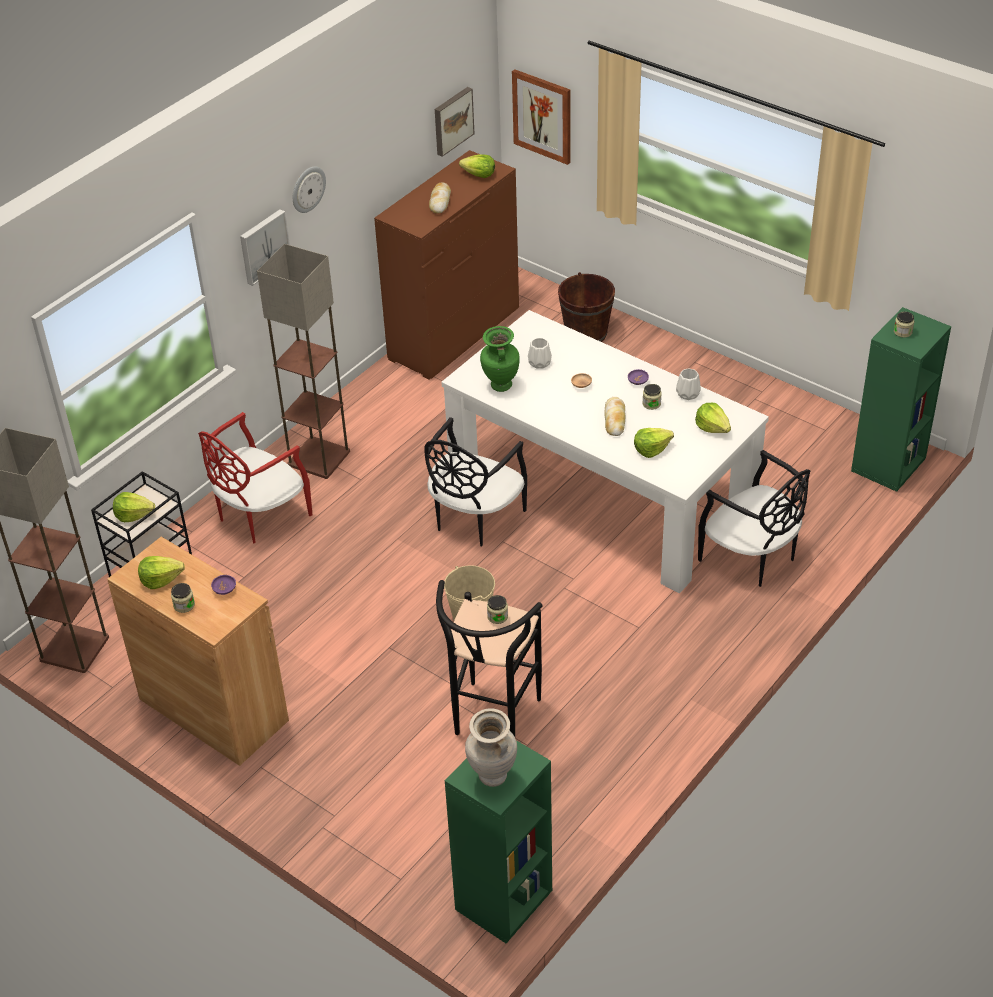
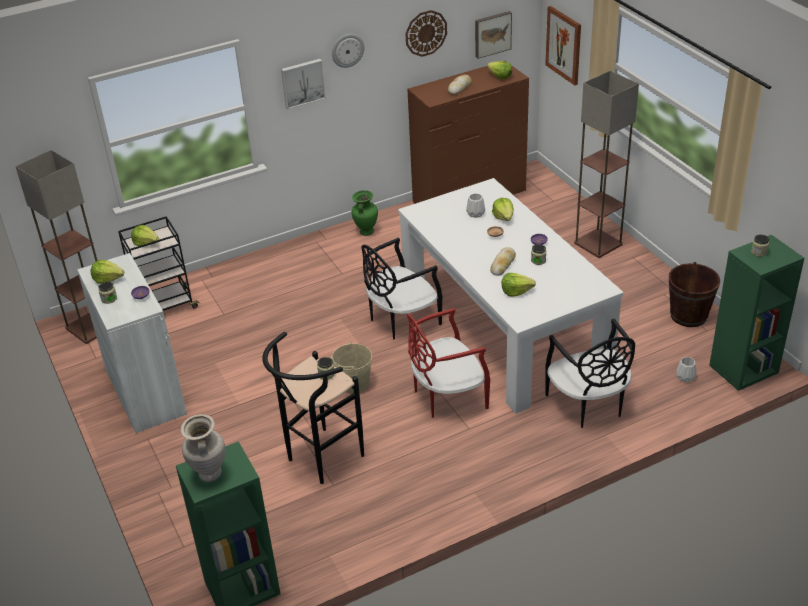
camera: 25 degrees right, 5 degrees down
brown cabinet [107,537,289,766] -> white cabinet [77,253,187,433]
red chair [198,412,312,543] -> red chair moved to [407,308,490,418]
floor lamp [257,244,350,479] -> floor lamp moved to [574,71,639,258]
green vase [480,326,520,392] -> green vase moved to [352,190,378,236]
brown bucket [558,272,615,342] -> brown bucket moved to [669,262,720,327]
white vase [676,369,701,400] -> white vase moved to [676,357,697,382]
lettuce [695,403,731,433] -> lettuce moved to [492,198,514,221]
none -> wall clock [405,10,447,57]

